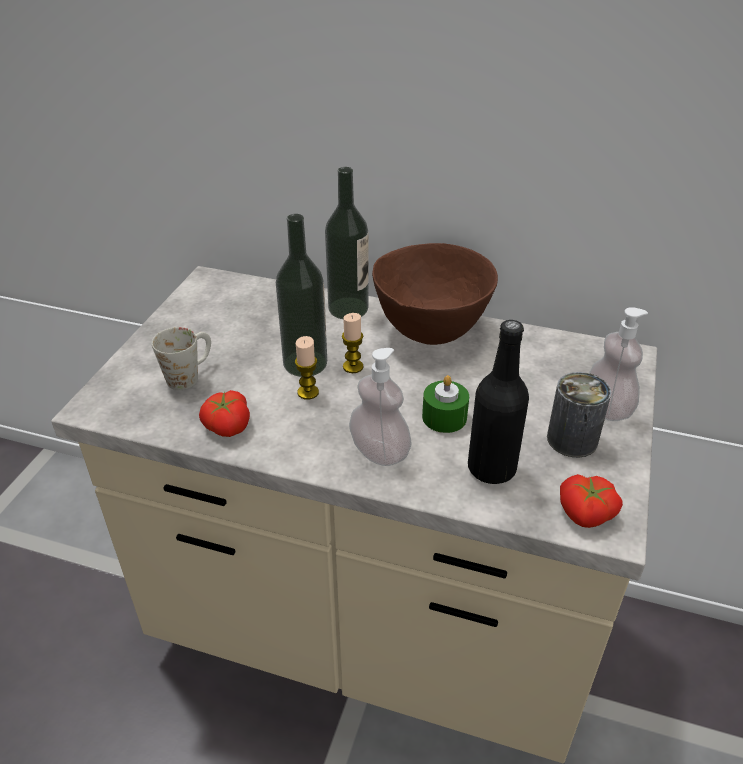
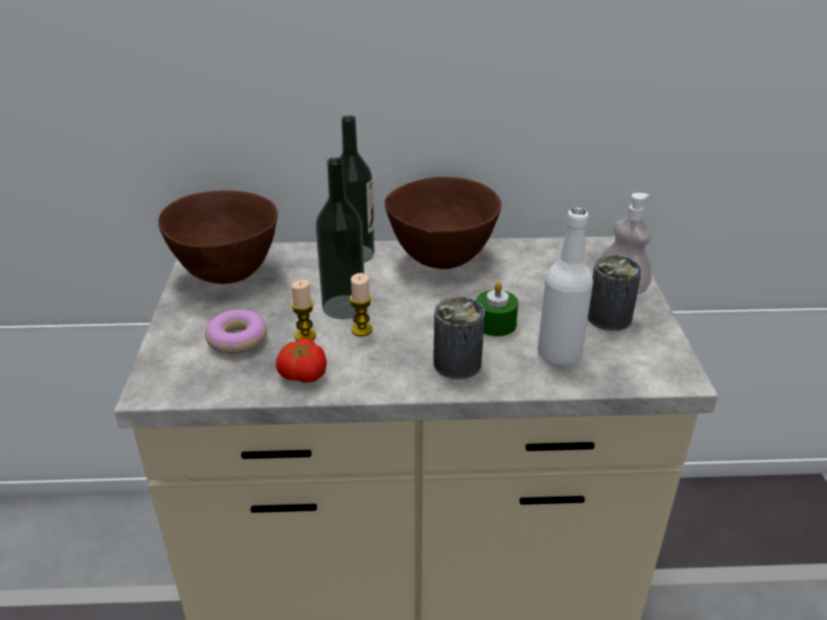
camera: 20 degrees left, 5 degrees down
white mug [152,327,211,390] -> donut [205,309,267,354]
candle [342,313,364,373] -> candle moved to [291,280,316,340]
soap dispenser [349,348,412,466] -> can [433,297,485,379]
black bottle [468,320,529,484] -> white bottle [537,208,593,366]
tomato [560,474,623,528] -> none
none -> brown bowl [158,190,278,284]

